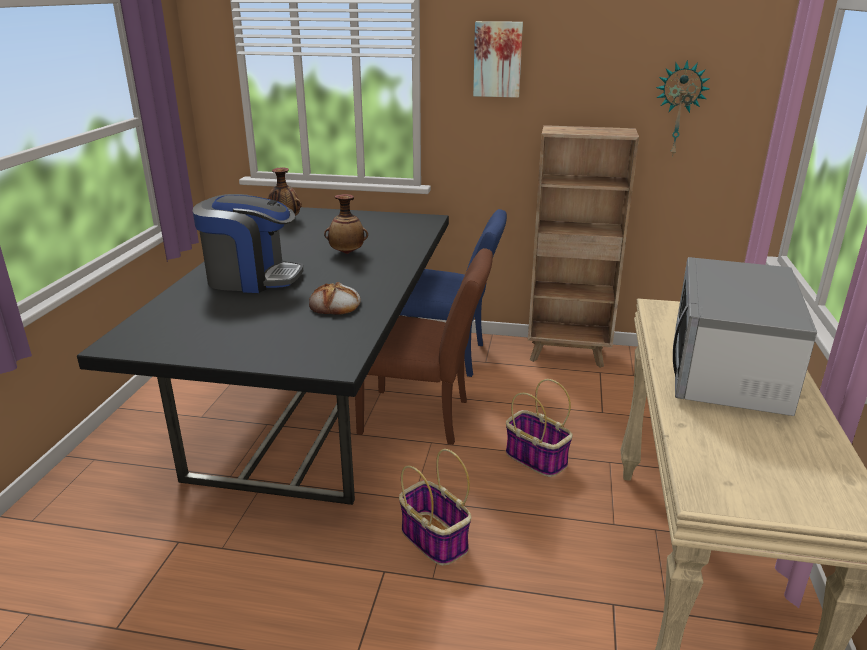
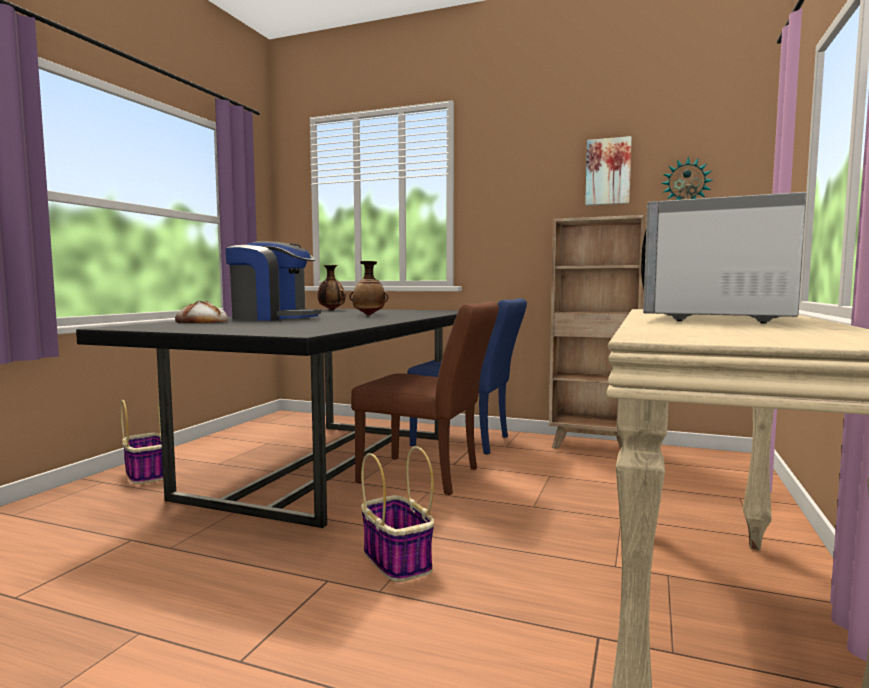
camera: 10 degrees right, 20 degrees down
bread [309,282,361,315] -> bread moved to [175,301,228,323]
picture [473,21,523,98] -> picture moved to [585,136,632,206]
basket [506,379,573,477] -> basket moved to [121,400,163,484]

